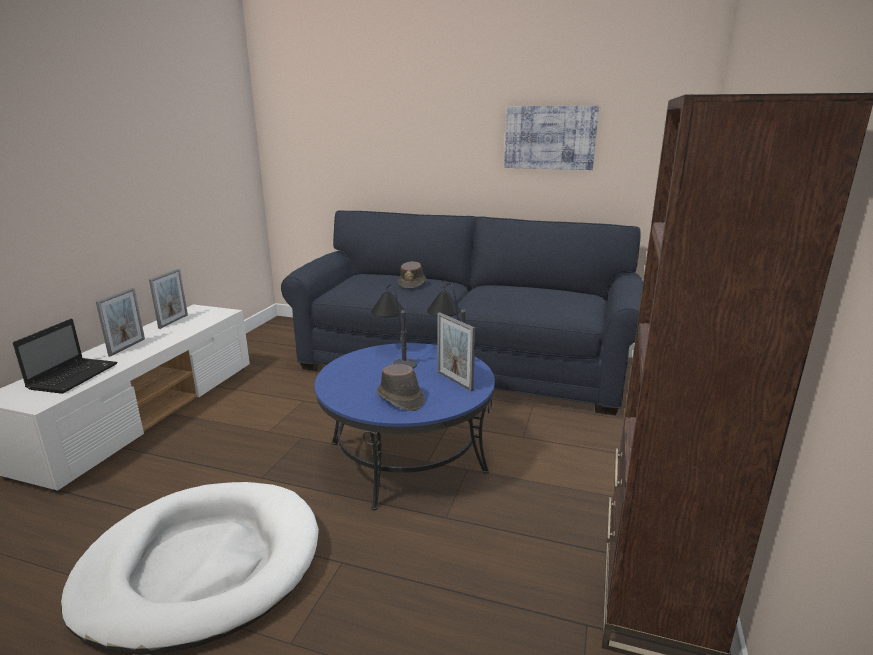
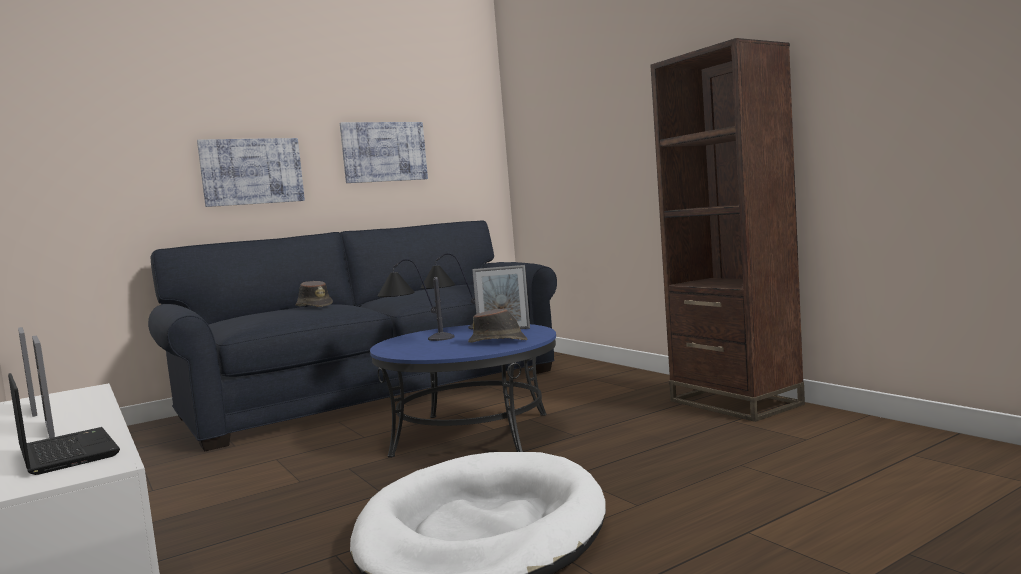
camera: 50 degrees left, 15 degrees down
none -> picture [197,138,305,207]

